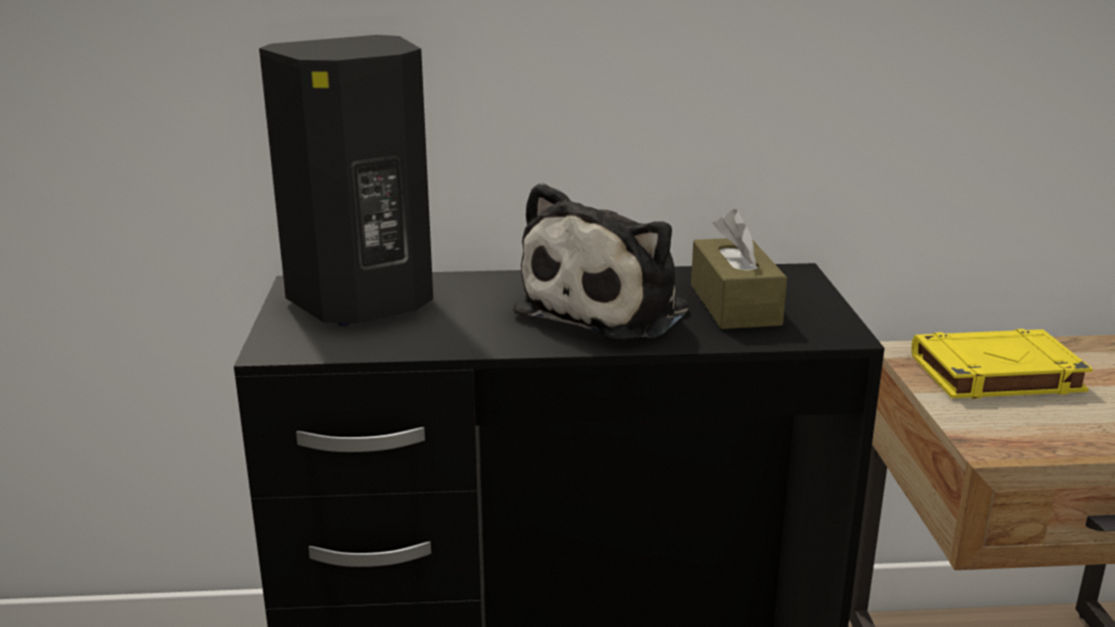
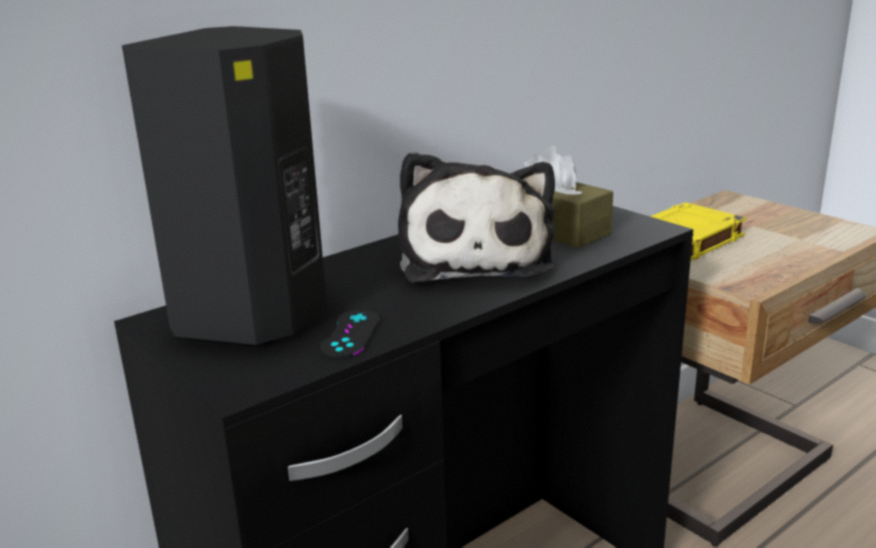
camera: 35 degrees left, 0 degrees up
none -> black game controller [320,310,380,358]

